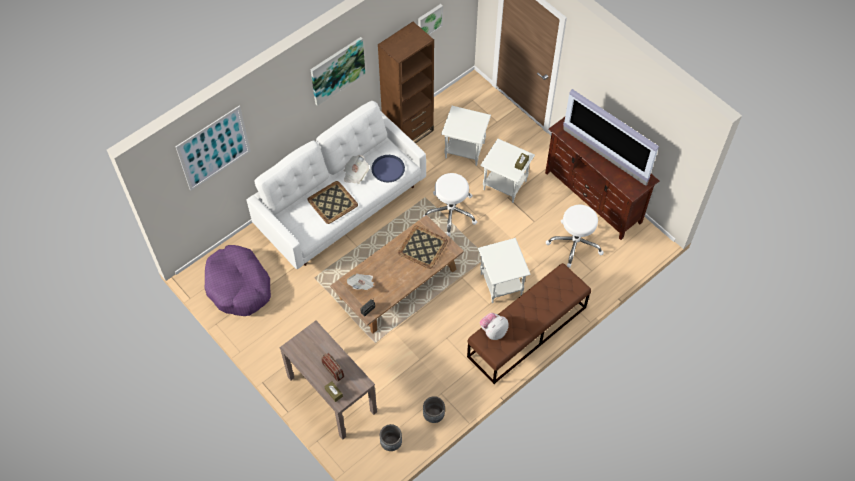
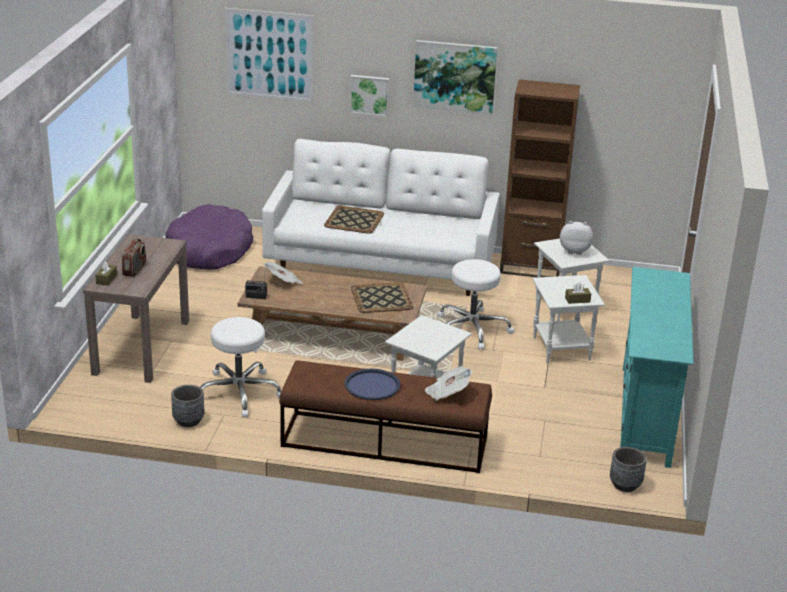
camera: 50 degrees right, 30 degrees down
newspaper [344,155,369,184] -> newspaper moved to [425,366,473,401]
blue tray [371,155,405,183] -> blue tray moved to [345,369,400,400]
grey planter [380,424,402,451] -> grey planter moved to [610,447,647,492]
picture [418,4,443,35] -> picture moved to [350,75,390,117]
plush toy [480,313,509,340] -> plush toy moved to [560,221,593,255]
brown tv stand [545,117,659,240] -> turquoise tv stand [620,267,694,468]
white stool [546,205,604,268] -> white stool moved to [200,317,281,417]
television [563,89,659,186] -> none

